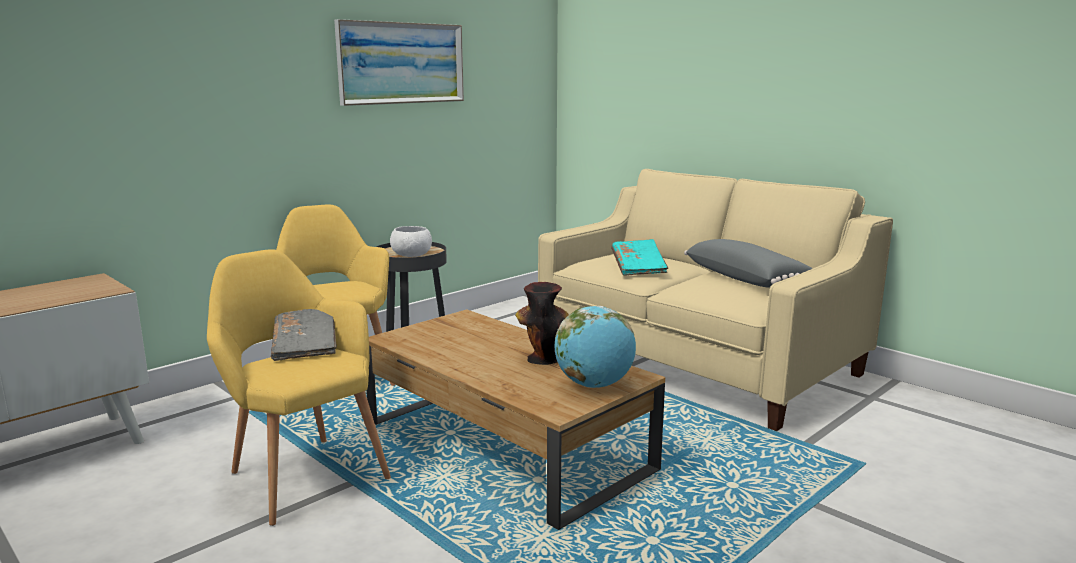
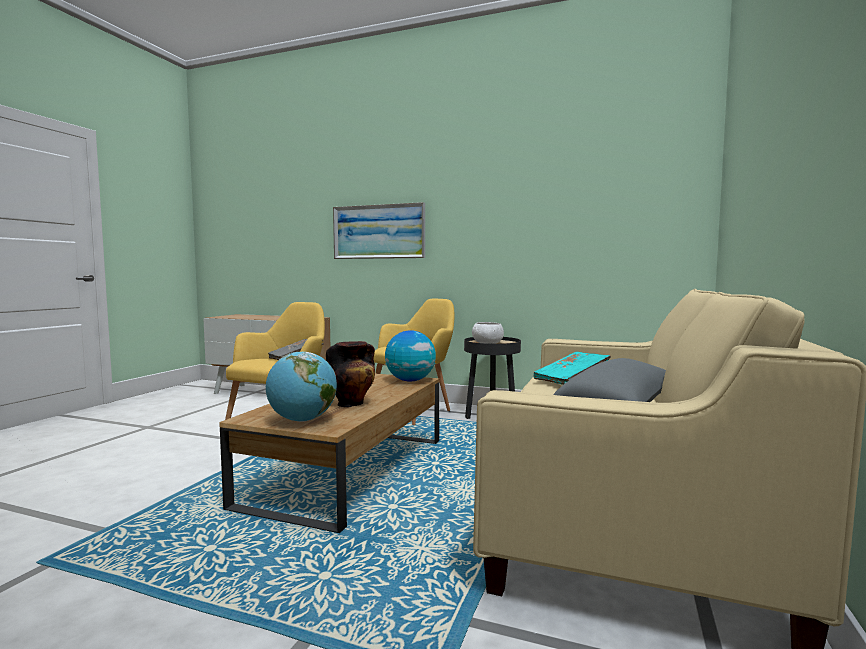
camera: 65 degrees right, 10 degrees down
picture [334,19,464,106] -> picture moved to [333,202,425,259]
none -> globe [385,330,436,382]

